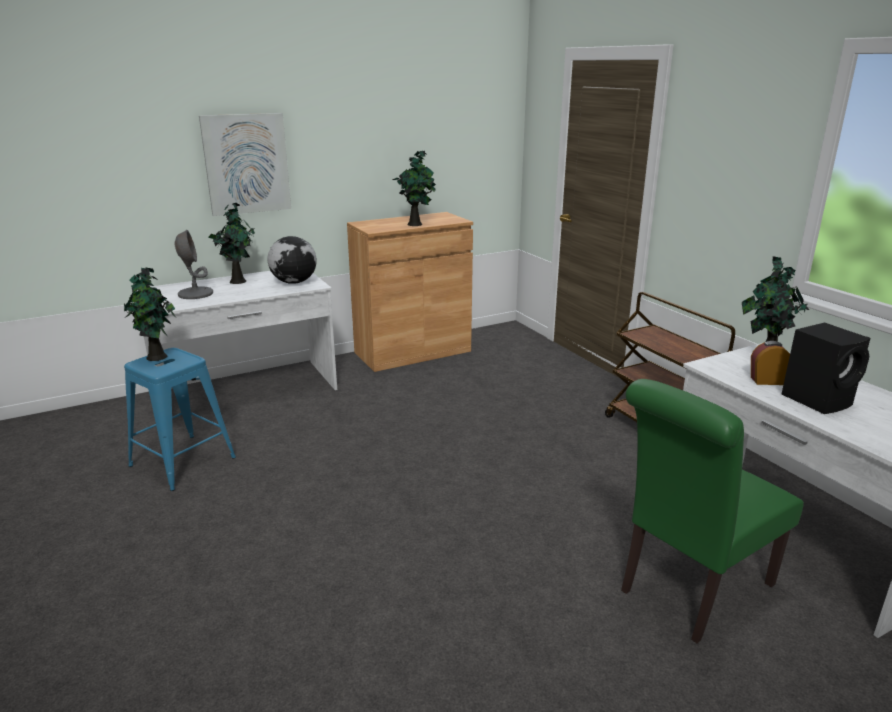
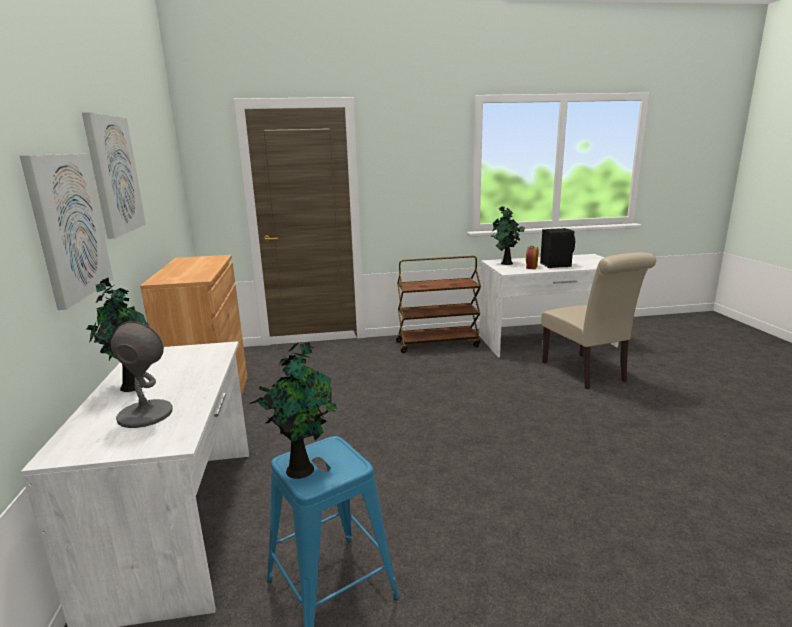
camera: 70 degrees left, 5 degrees down
globe [268,236,317,284] -> none
potted plant [392,150,436,226] -> none
green chair [621,379,804,643] -> beige chair [541,253,656,389]
none -> picture [82,112,146,239]

